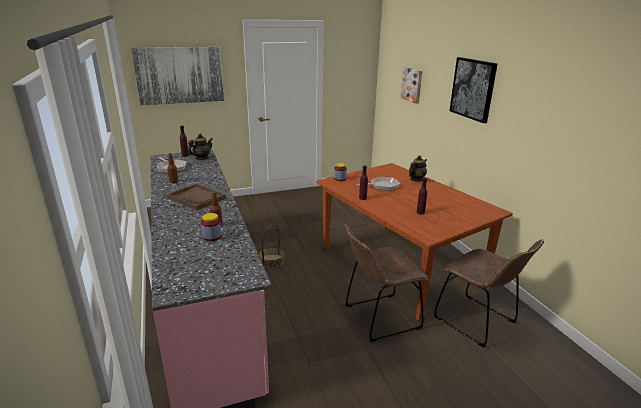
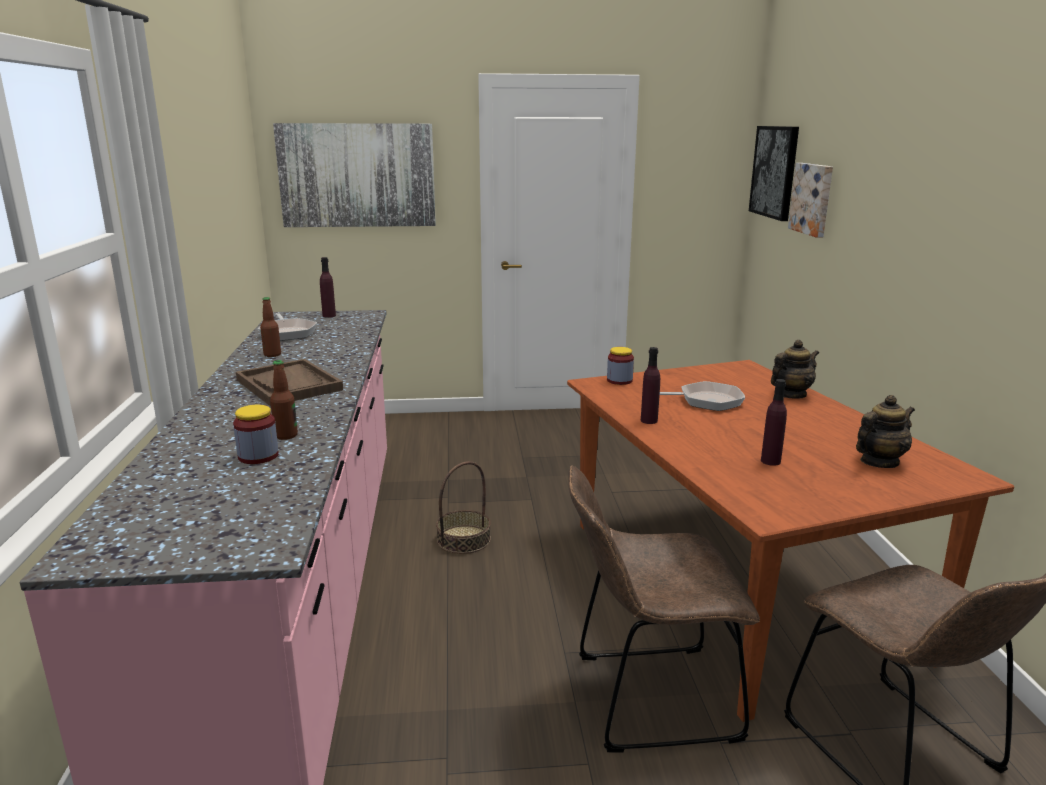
camera: 15 degrees right, 5 degrees down
teapot [188,134,213,160] -> teapot moved to [856,395,915,468]
picture [450,57,497,123] -> picture moved to [749,126,799,221]

